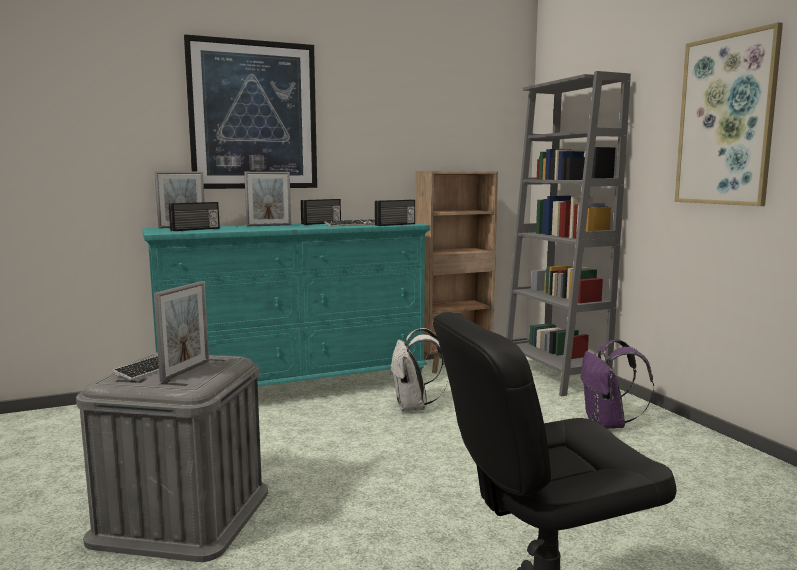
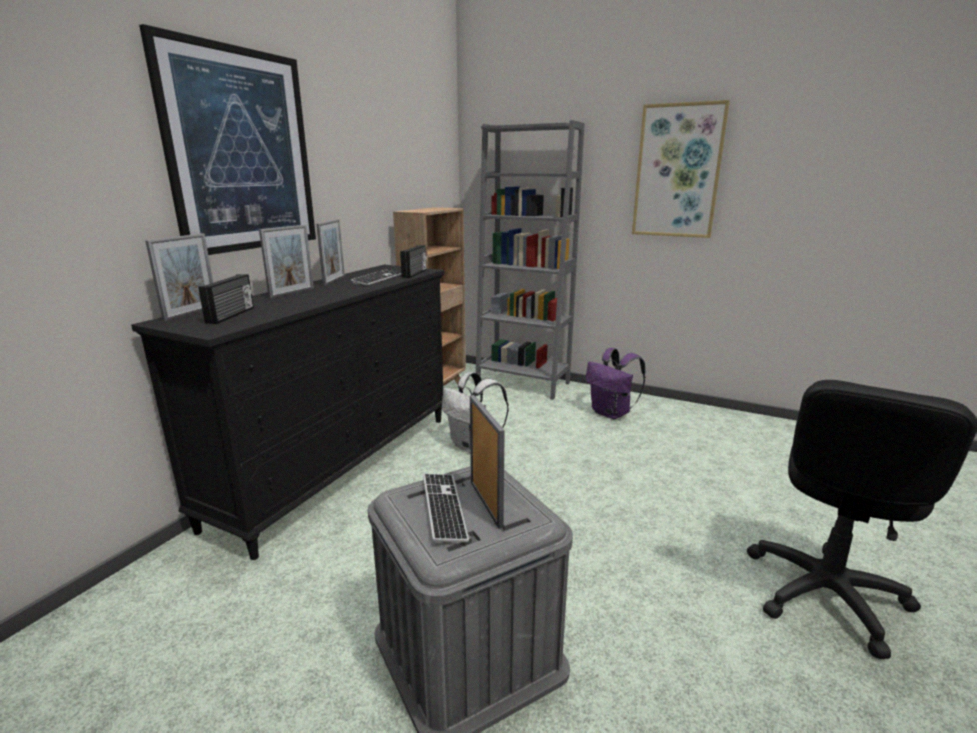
camera: 40 degrees left, 10 degrees up
turquoise dresser [142,223,430,386] -> black dresser [131,265,444,560]
radio [301,199,341,225] -> picture frame [316,219,345,286]

